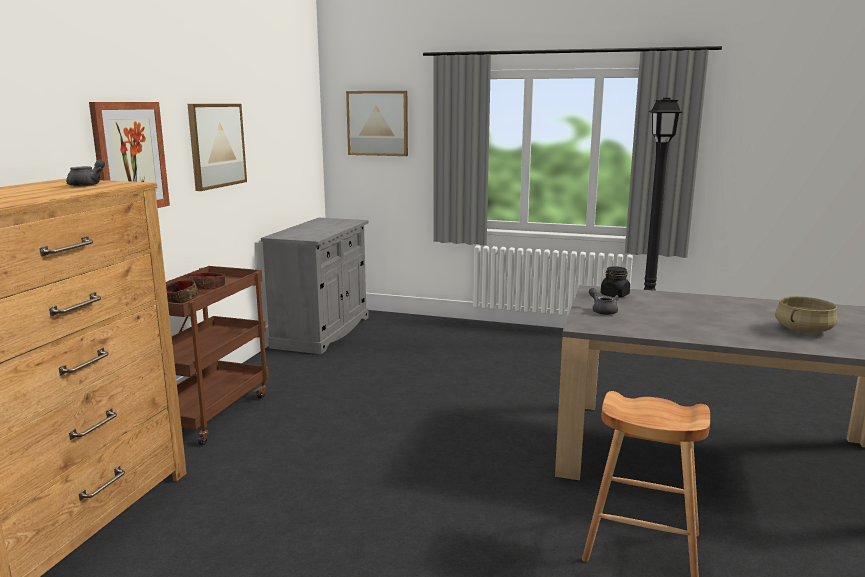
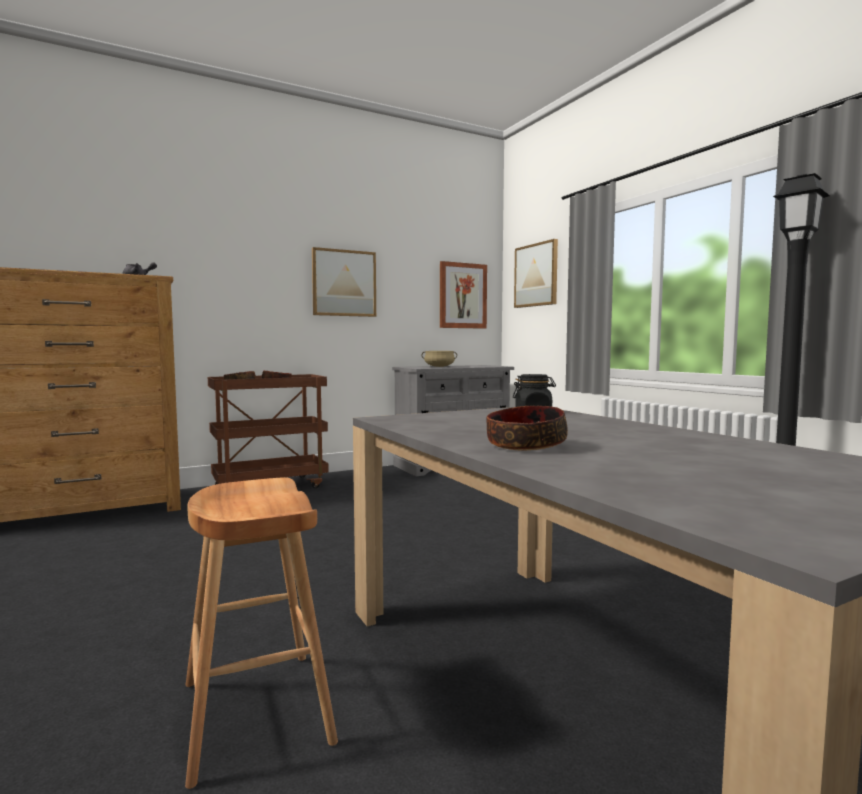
camera: 45 degrees right, 10 degrees down
picture [89,102,170,208] -> picture moved to [440,261,487,329]
grey teapot [589,288,619,315] -> none
beige cooking pot [775,296,837,333] -> beige cooking pot moved to [421,351,457,367]
none -> bowl [487,406,568,451]

